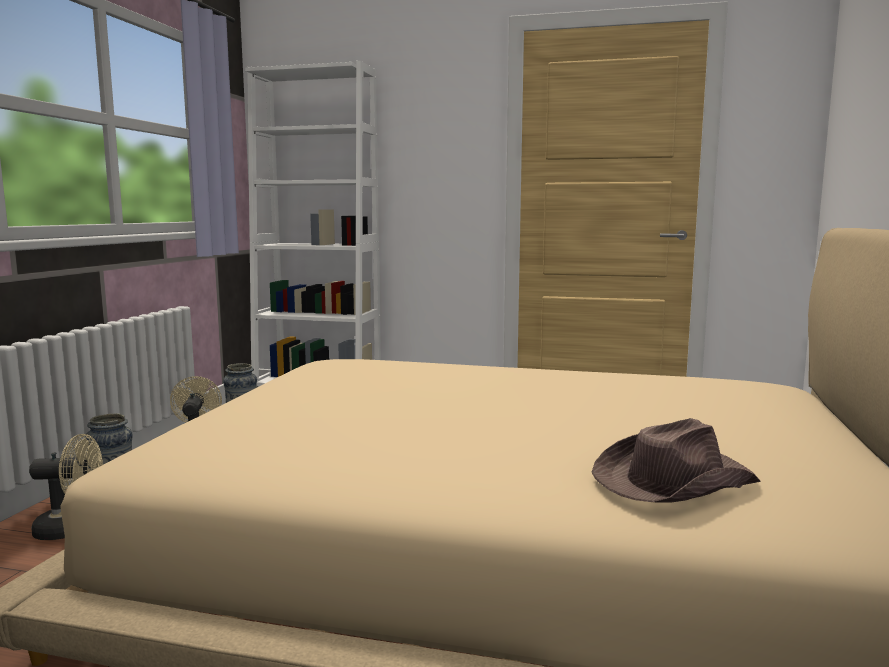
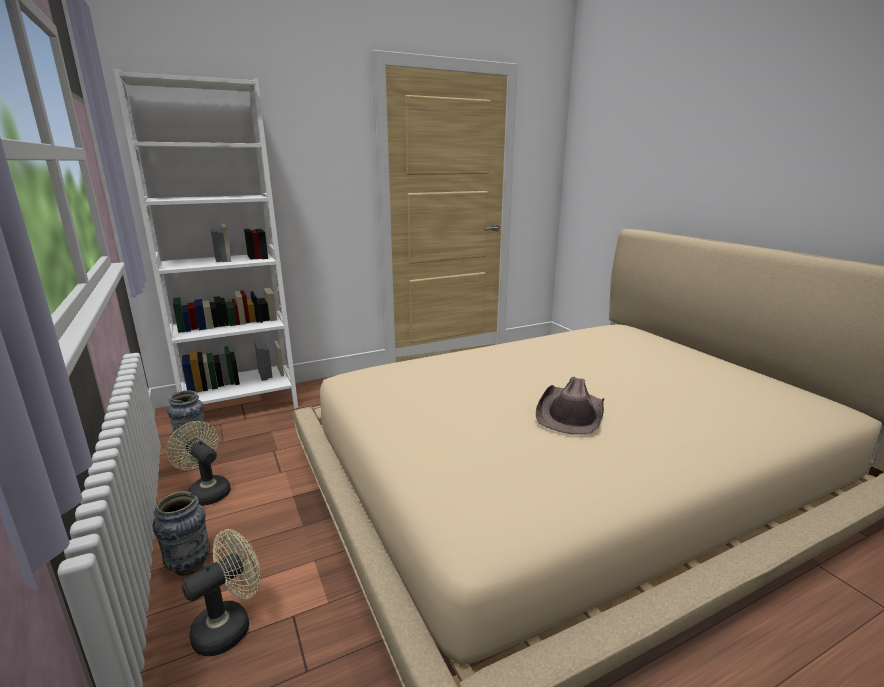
camera: 40 degrees left, 10 degrees up
brown hat [591,418,761,503] -> brown hat moved to [536,377,604,435]

